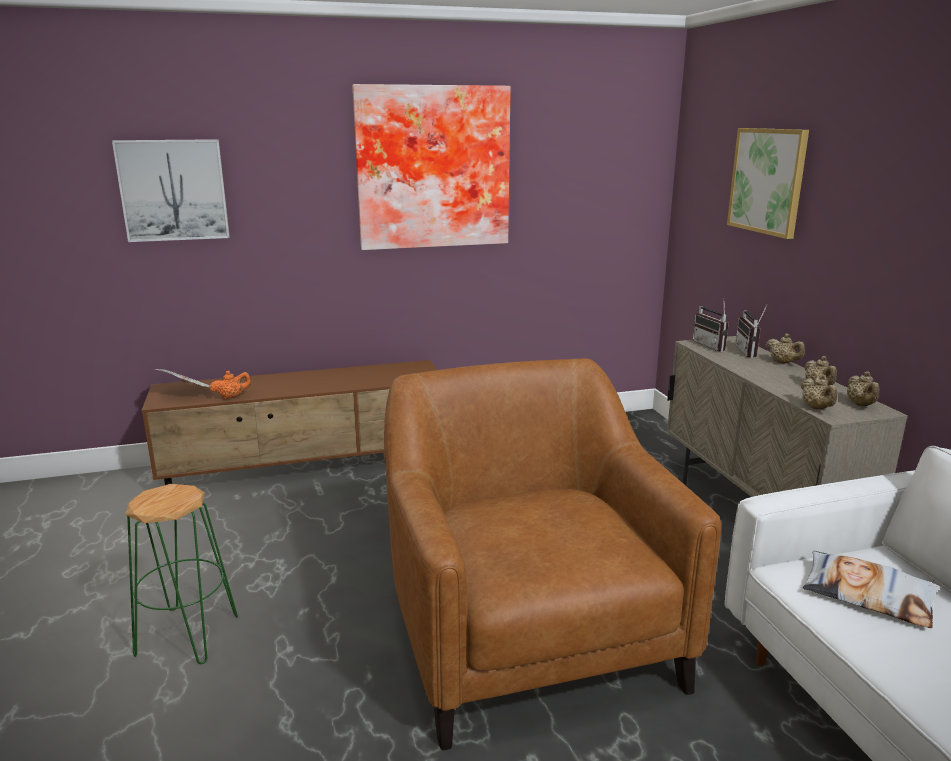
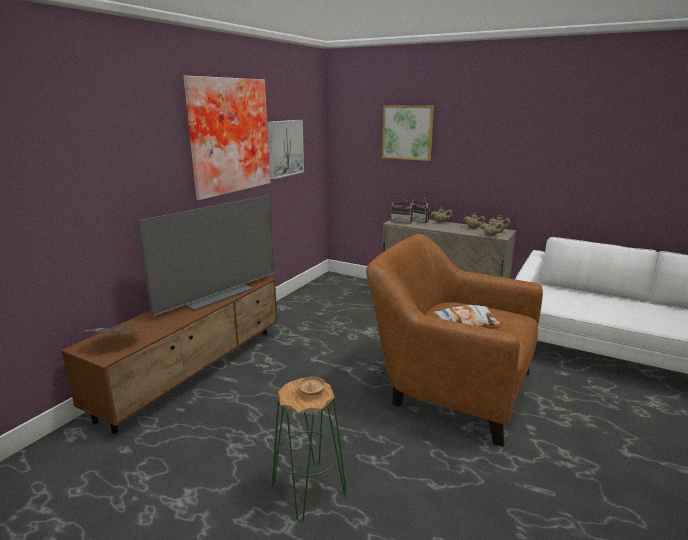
camera: 45 degrees left, 0 degrees up
picture [112,139,230,242] -> picture moved to [267,120,304,179]
orange teapot [210,371,251,399] -> none
pillow [803,551,940,628] -> pillow moved to [434,305,502,327]
none -> television [137,195,274,316]
none -> brown bowl [298,377,325,396]

